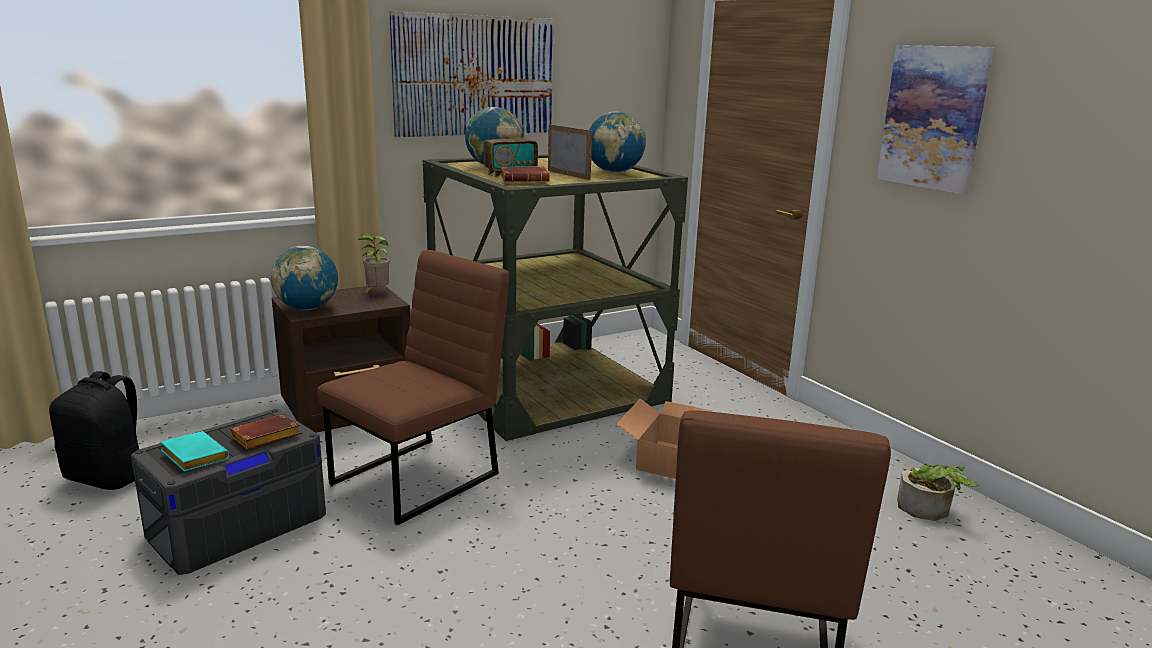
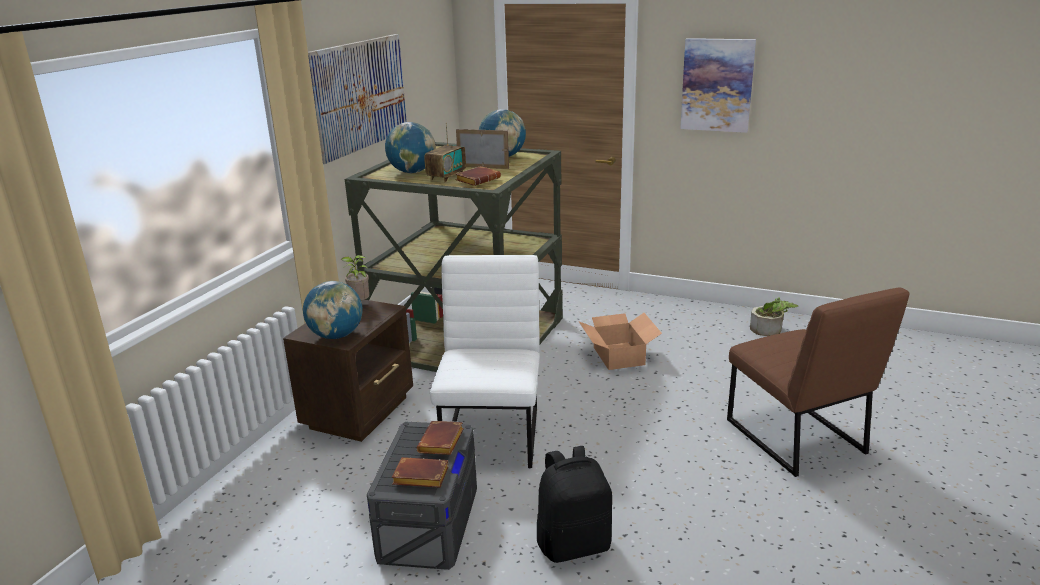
camera: 35 degrees left, 5 degrees up
black backpack [49,371,139,490] -> black backpack moved to [537,446,612,563]
turquoise book [160,431,229,472] -> brown book [392,457,449,488]
brown chair [317,250,509,525] -> white chair [430,255,540,468]

